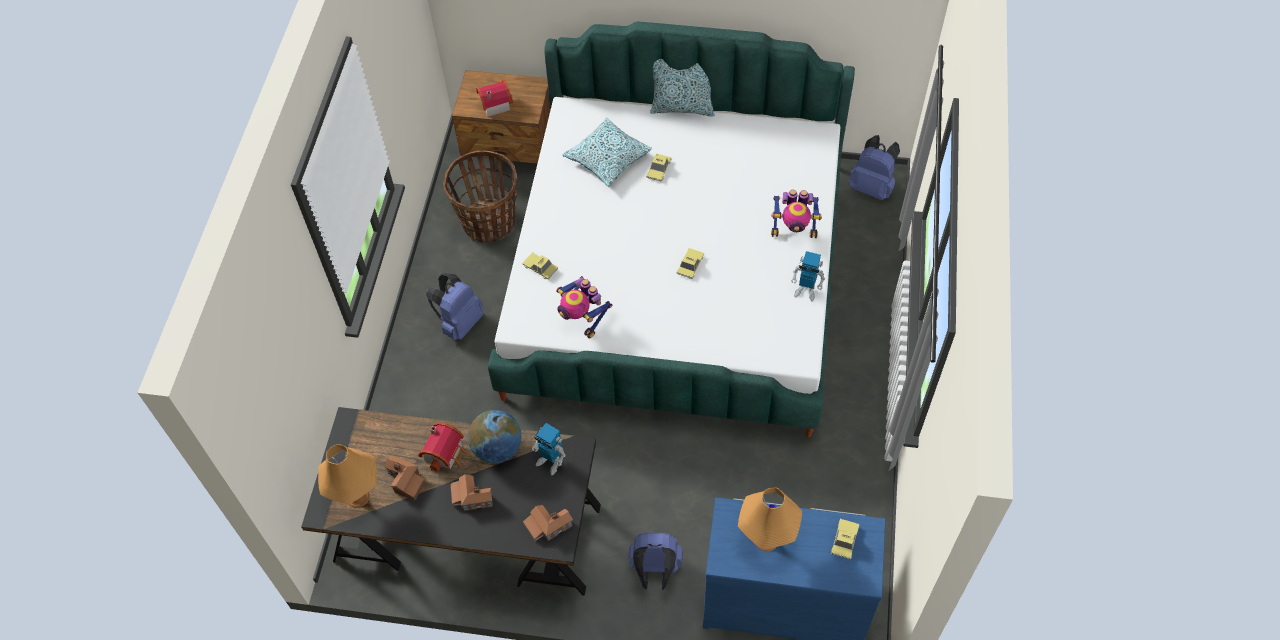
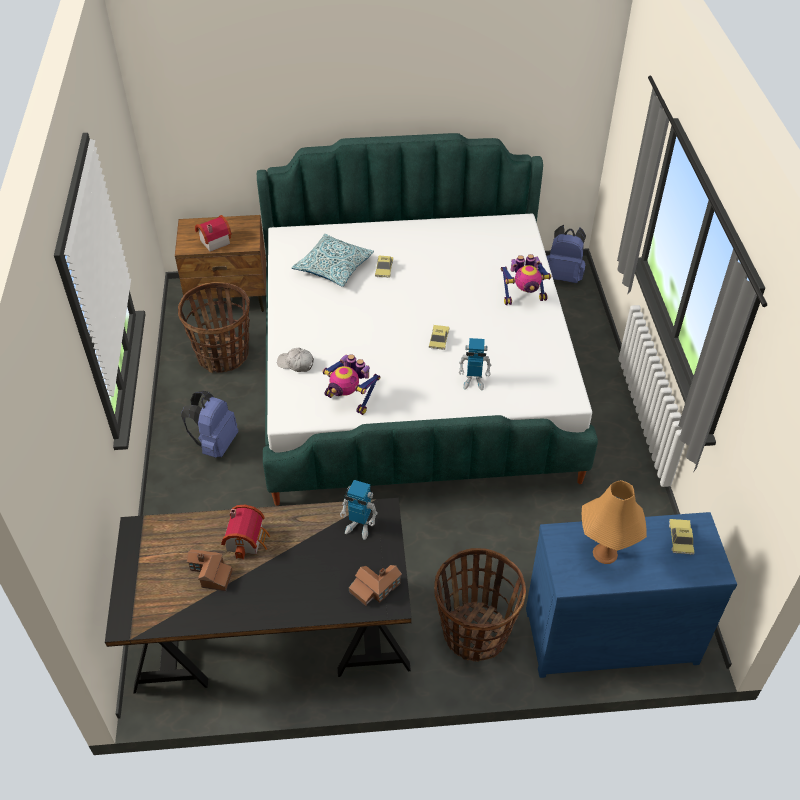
camera: 15 degrees left, 10 degrees down
orange table lamp [318,444,377,508] -> none
toy house [451,474,493,511] -> none
globe [468,410,521,463] -> none
toy car [522,252,558,280] -> white cap [277,347,314,372]
blue backpack [628,532,683,590] -> basket [434,548,526,662]
pillow [650,59,714,117] -> none
toy robot [791,251,825,302] -> toy robot moved to [459,338,491,391]

